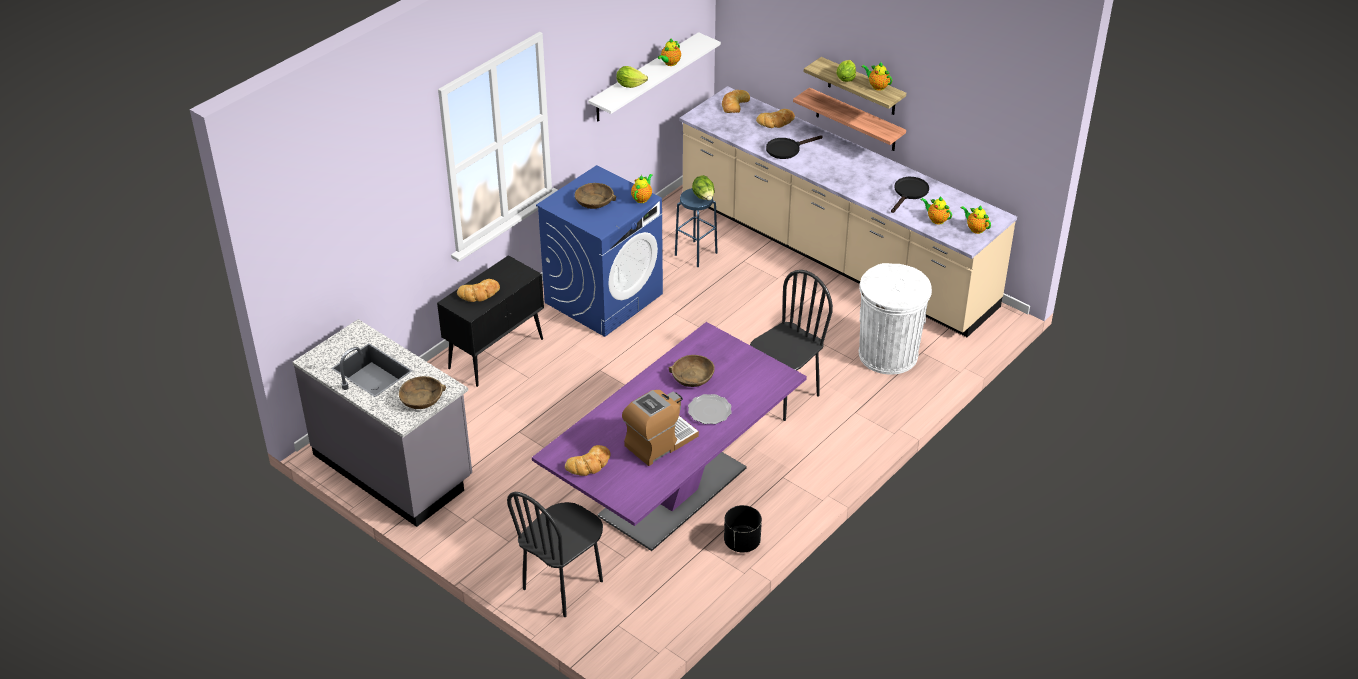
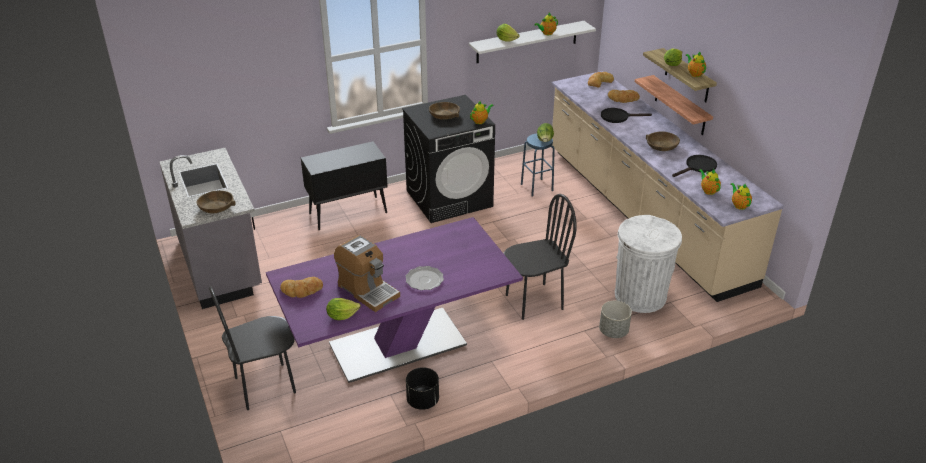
camera: 25 degrees right, 5 degrees down
bread [457,279,500,302] -> none
blue washing machine [536,165,663,337] -> black washing machine [402,95,495,223]
coffee machine [622,390,699,466] -> coffee machine turned 60 degrees clockwise [334,235,400,312]
brown bowl [669,355,715,387] -> brown bowl moved to [646,131,680,151]
none -> lettuce [326,298,361,320]
none -> grey planter [599,301,632,338]

